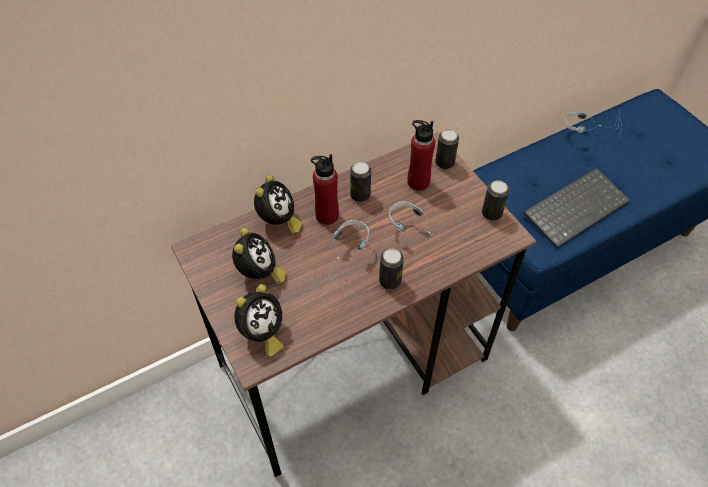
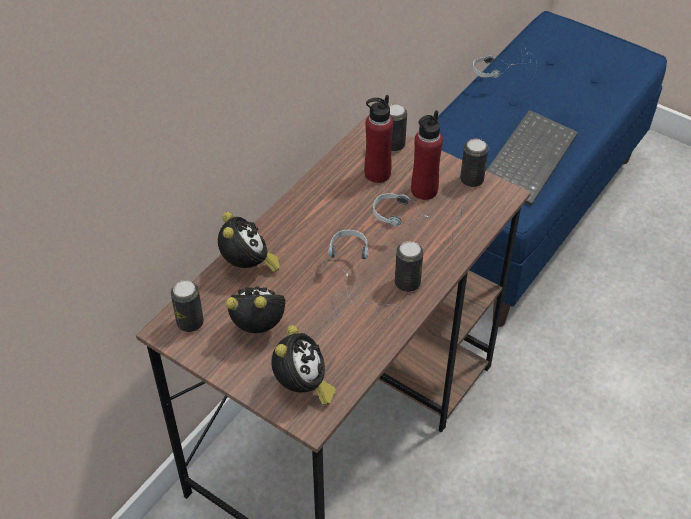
camera: 25 degrees left, 5 degrees down
alarm clock [232,228,286,285] -> alarm clock turned 60 degrees counterclockwise [225,286,285,333]
red bottle [311,154,339,225] -> red bottle moved to [411,110,443,200]
can [350,162,371,202] -> can moved to [171,280,204,332]

